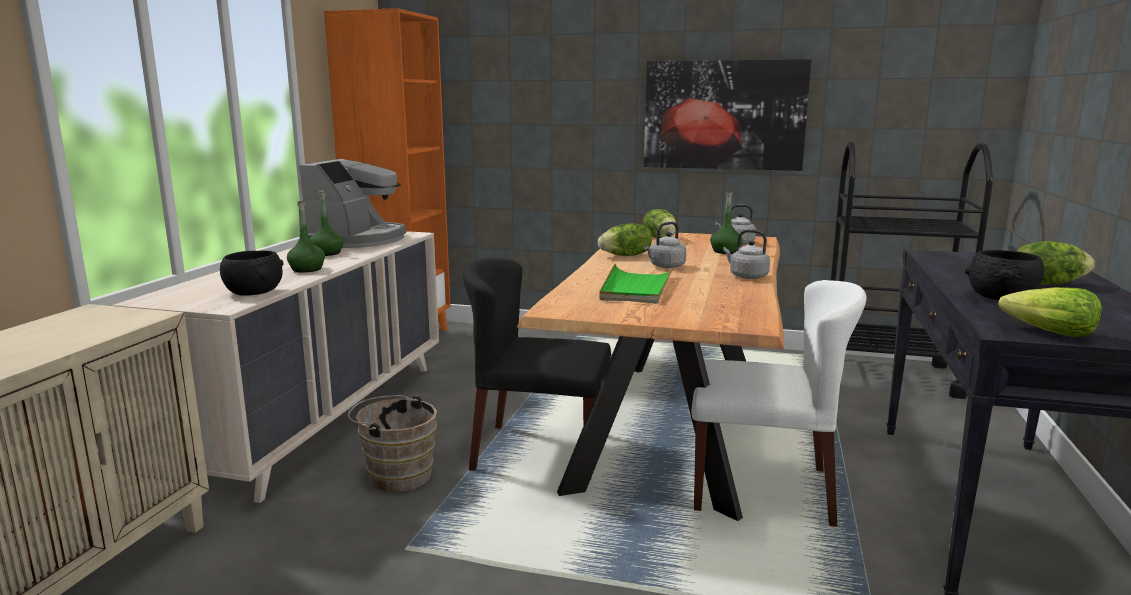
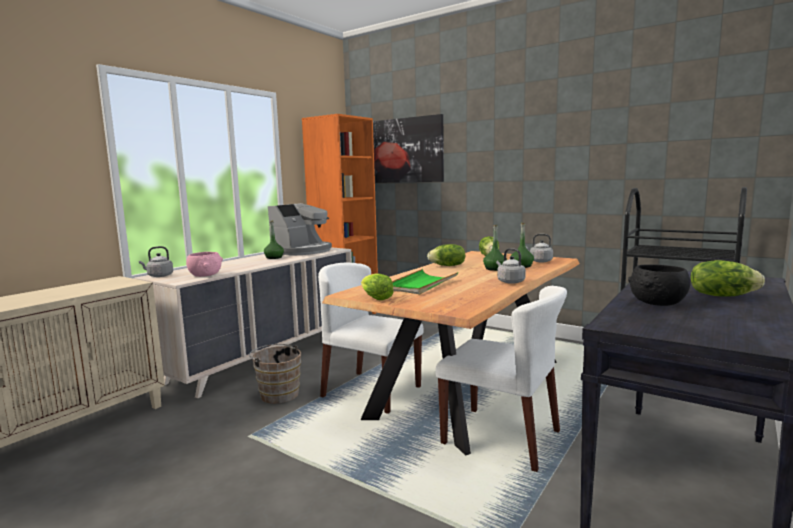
camera: 20 degrees right, 5 degrees down
black bowl [220,251,283,296] -> pink bowl [186,252,223,277]
green bottle [287,201,325,273] -> green bottle moved to [483,225,507,271]
black chair [463,258,611,481] -> white chair [318,263,424,414]
picture [644,59,811,171] -> picture moved to [373,114,444,183]
grey kettle [644,222,686,268] -> grey kettle moved to [139,246,173,277]
lettuce [998,287,1102,337] -> lettuce moved to [361,274,394,300]

